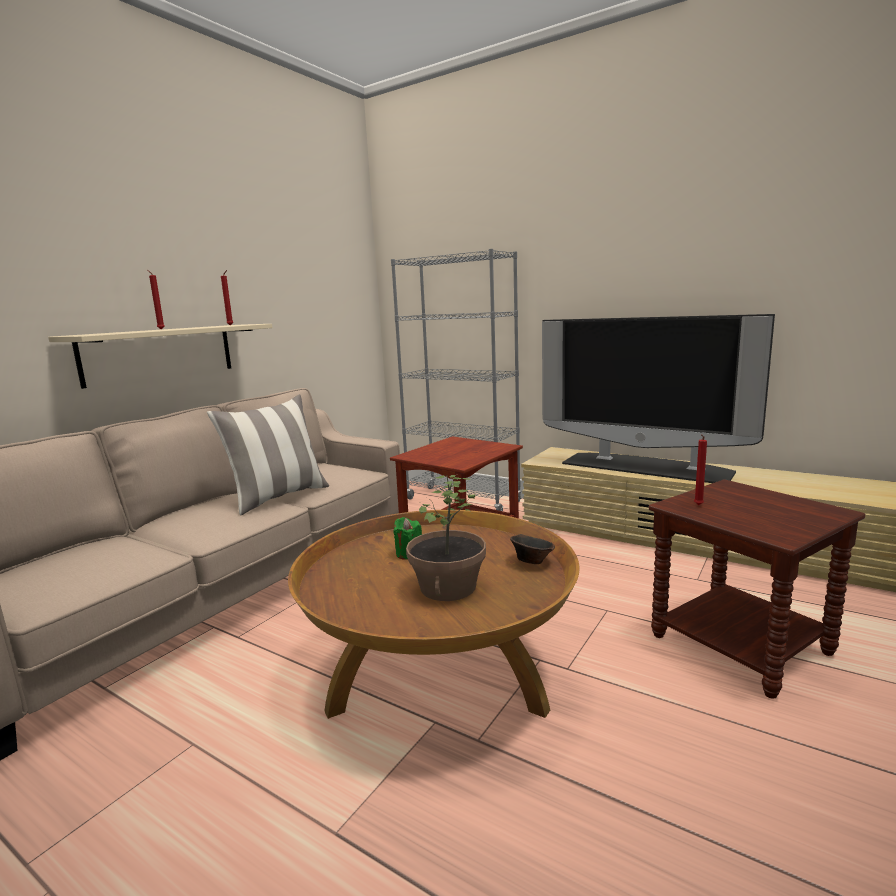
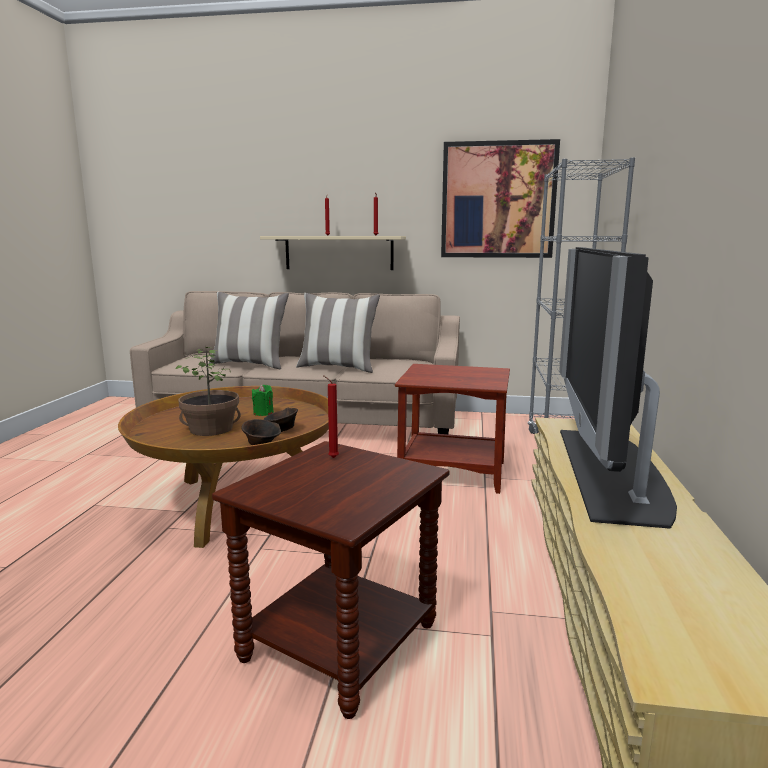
camera: 65 degrees right, 0 degrees up
none -> pillow [209,292,289,369]
none -> brown bowl [263,408,298,432]
none -> picture [441,139,560,258]

